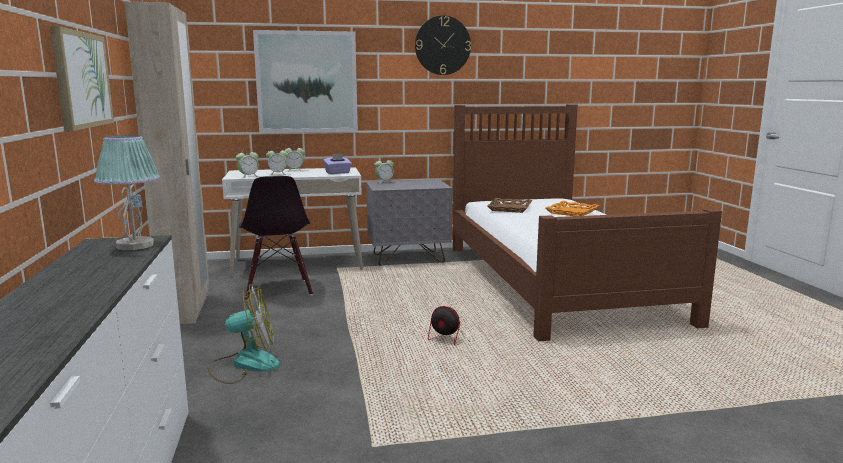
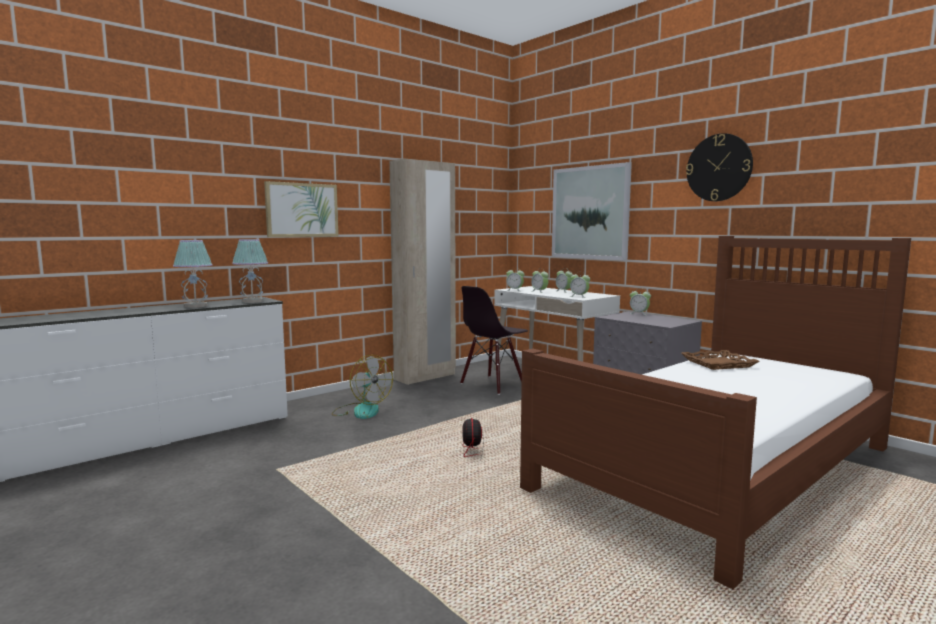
camera: 60 degrees right, 5 degrees down
purple tissue box [323,153,352,174] -> alarm clock [570,271,590,298]
orange tray [545,201,600,216] -> none
none -> table lamp [173,240,213,308]

